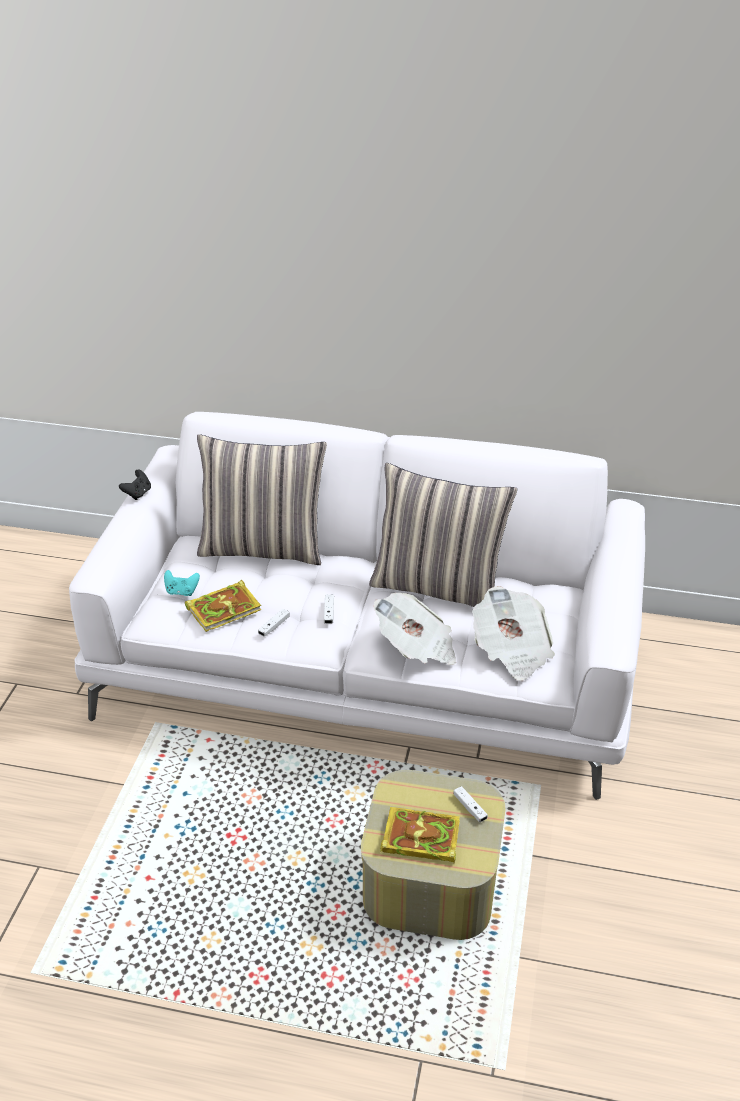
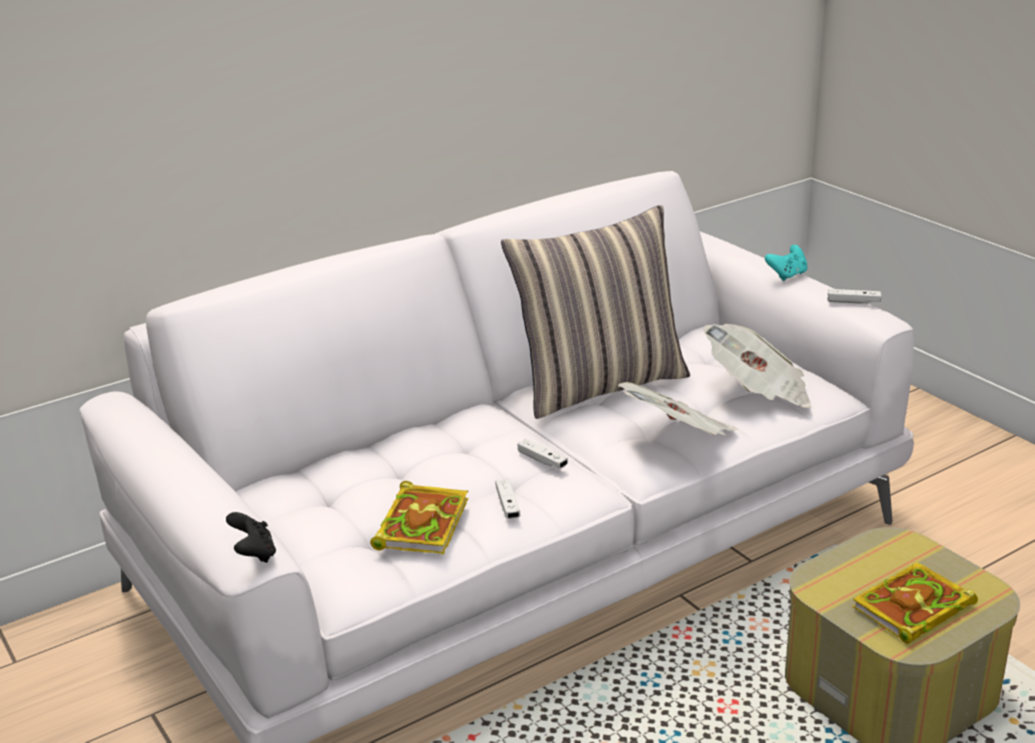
camera: 45 degrees left, 10 degrees down
black game controller [119,470,151,500] -> black game controller moved to [226,512,276,563]
turquoise game controller [164,570,200,596] -> turquoise game controller moved to [765,245,808,281]
pillow [197,434,327,565] -> none
white game controller [453,786,488,822] -> white game controller moved to [828,289,881,304]

